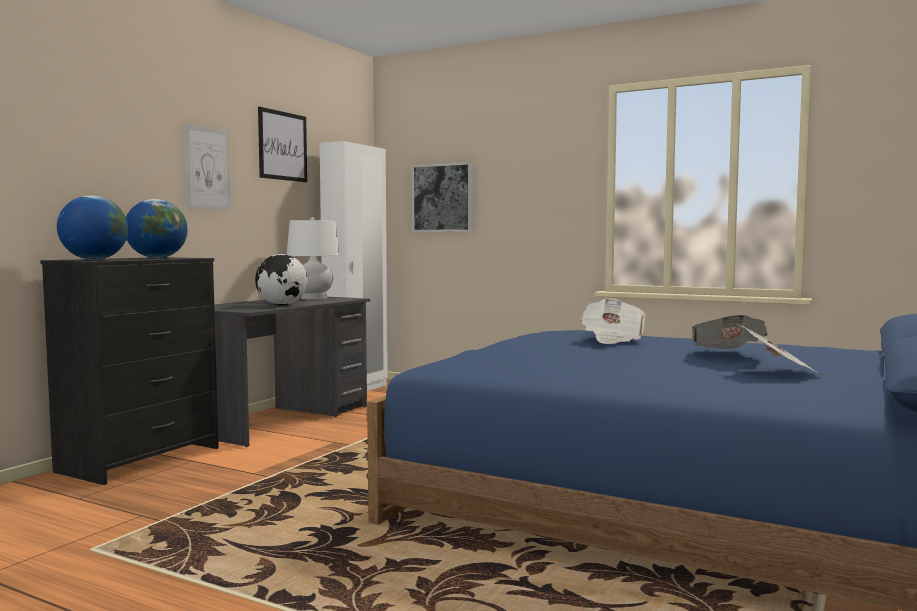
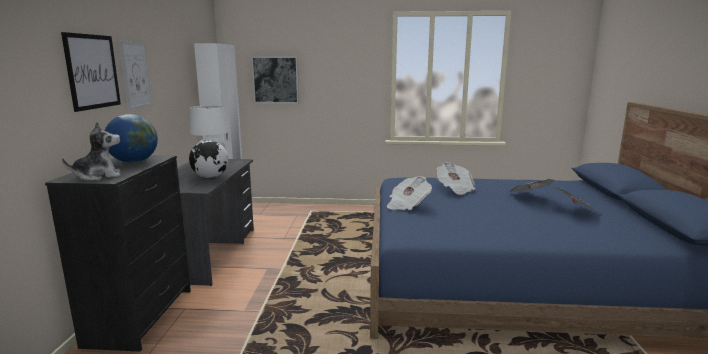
camera: 25 degrees left, 10 degrees up
globe [57,195,128,260] -> plush toy [62,122,120,181]
picture [258,107,307,182] -> picture moved to [61,32,121,112]
none -> newspaper [387,176,432,210]

